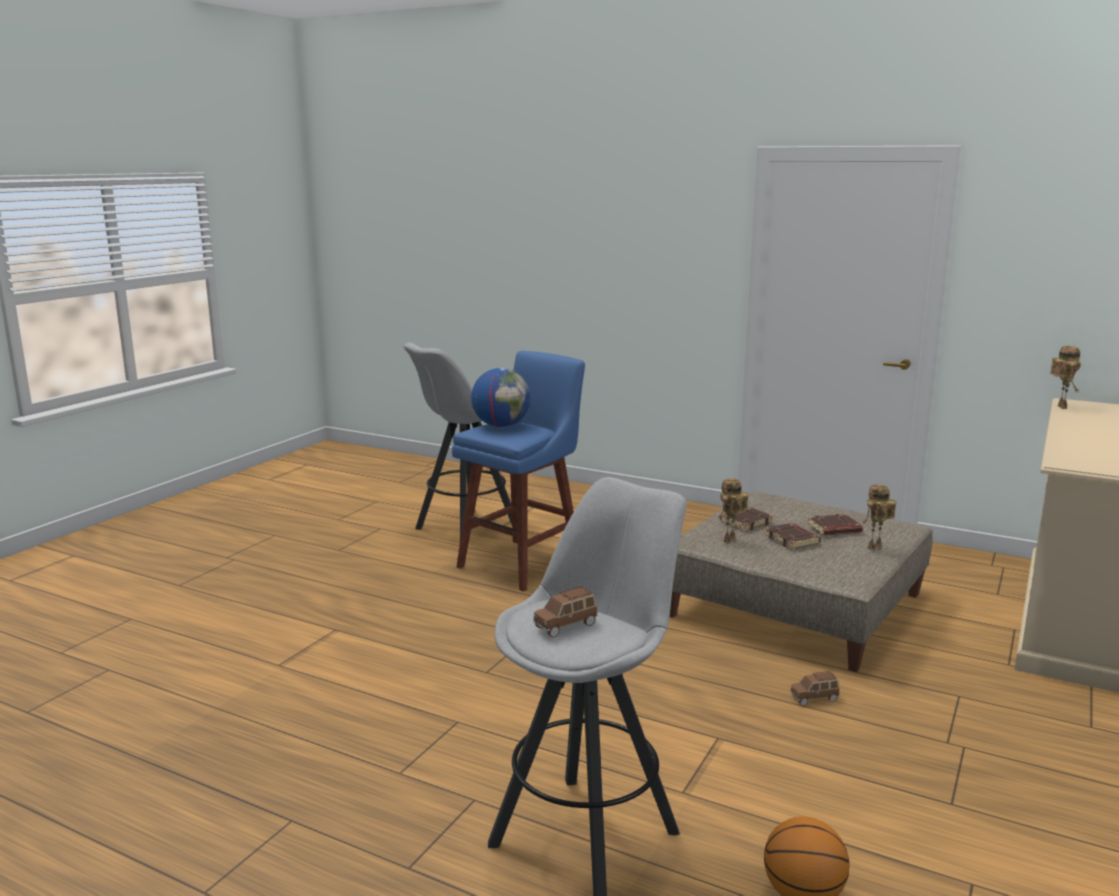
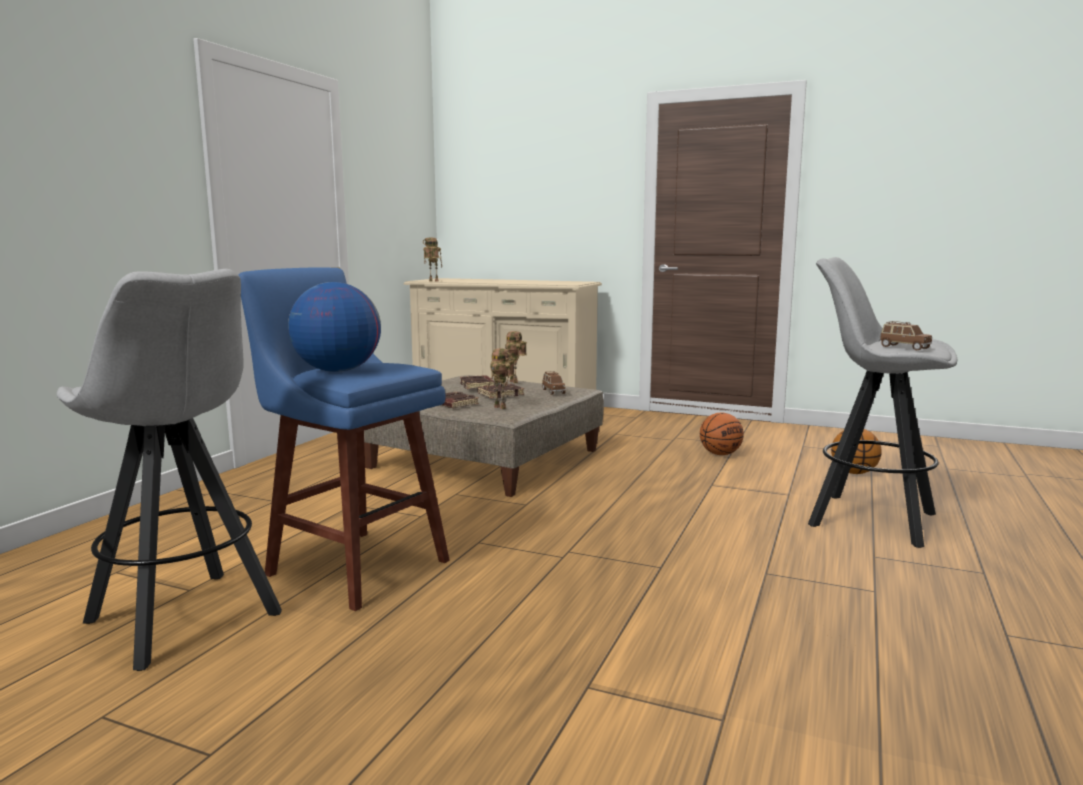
camera: 95 degrees left, 5 degrees down
brown toy car [790,671,839,706] -> brown toy car moved to [542,371,566,395]
none -> basketball [700,413,744,455]

